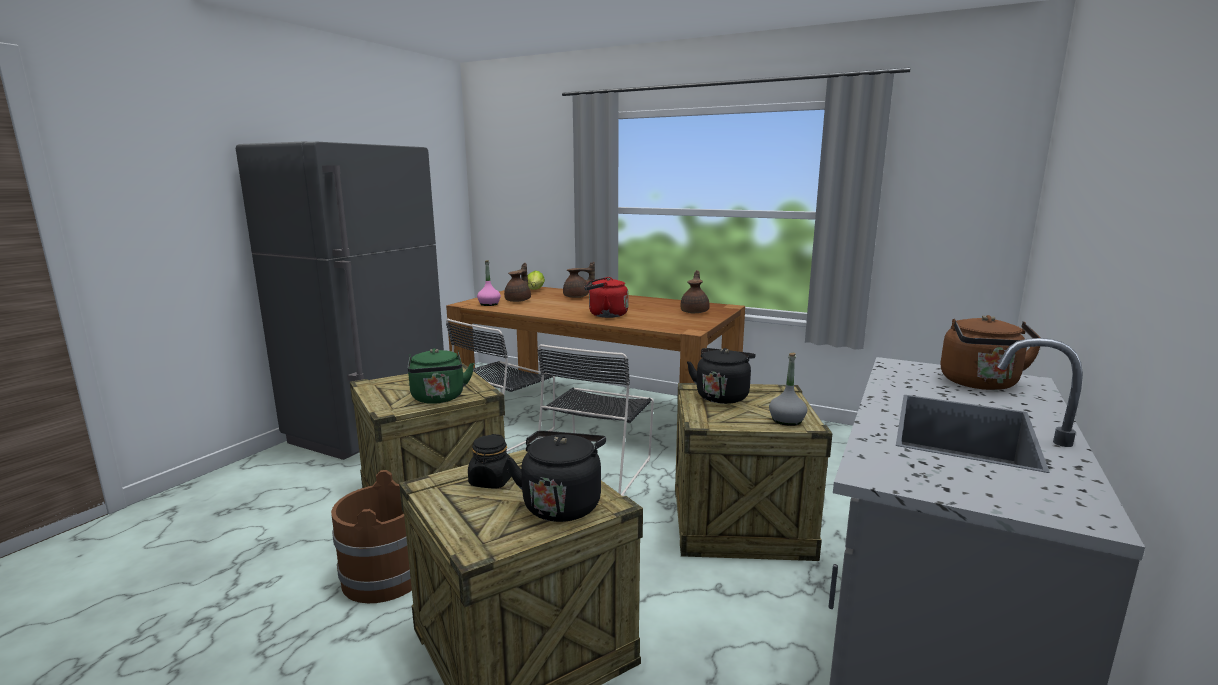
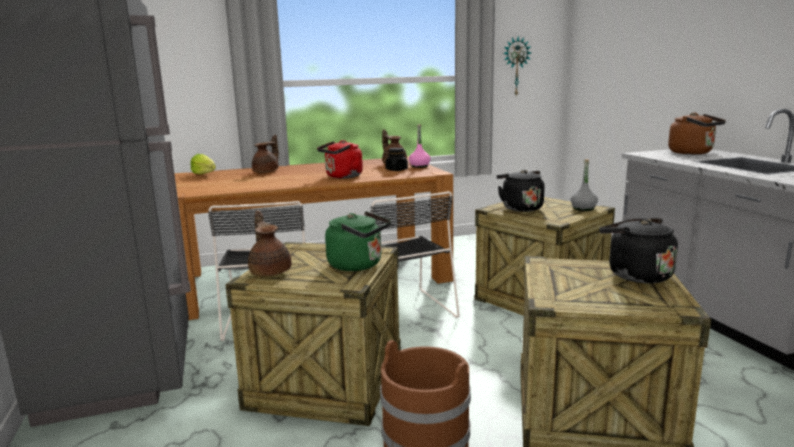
camera: 45 degrees left, 0 degrees up
black jar [468,434,511,488] -> black jar moved to [385,148,408,171]
pink bottle [477,260,501,306] -> pink bottle moved to [409,124,431,168]
brown teapot [504,263,531,302] -> brown teapot moved to [248,210,292,276]
none -> wall clock [503,36,531,96]

